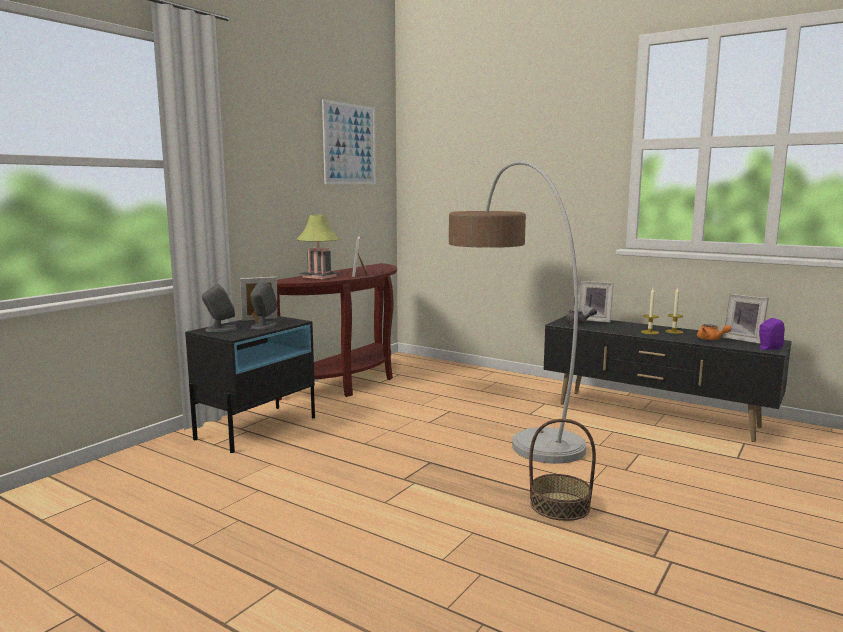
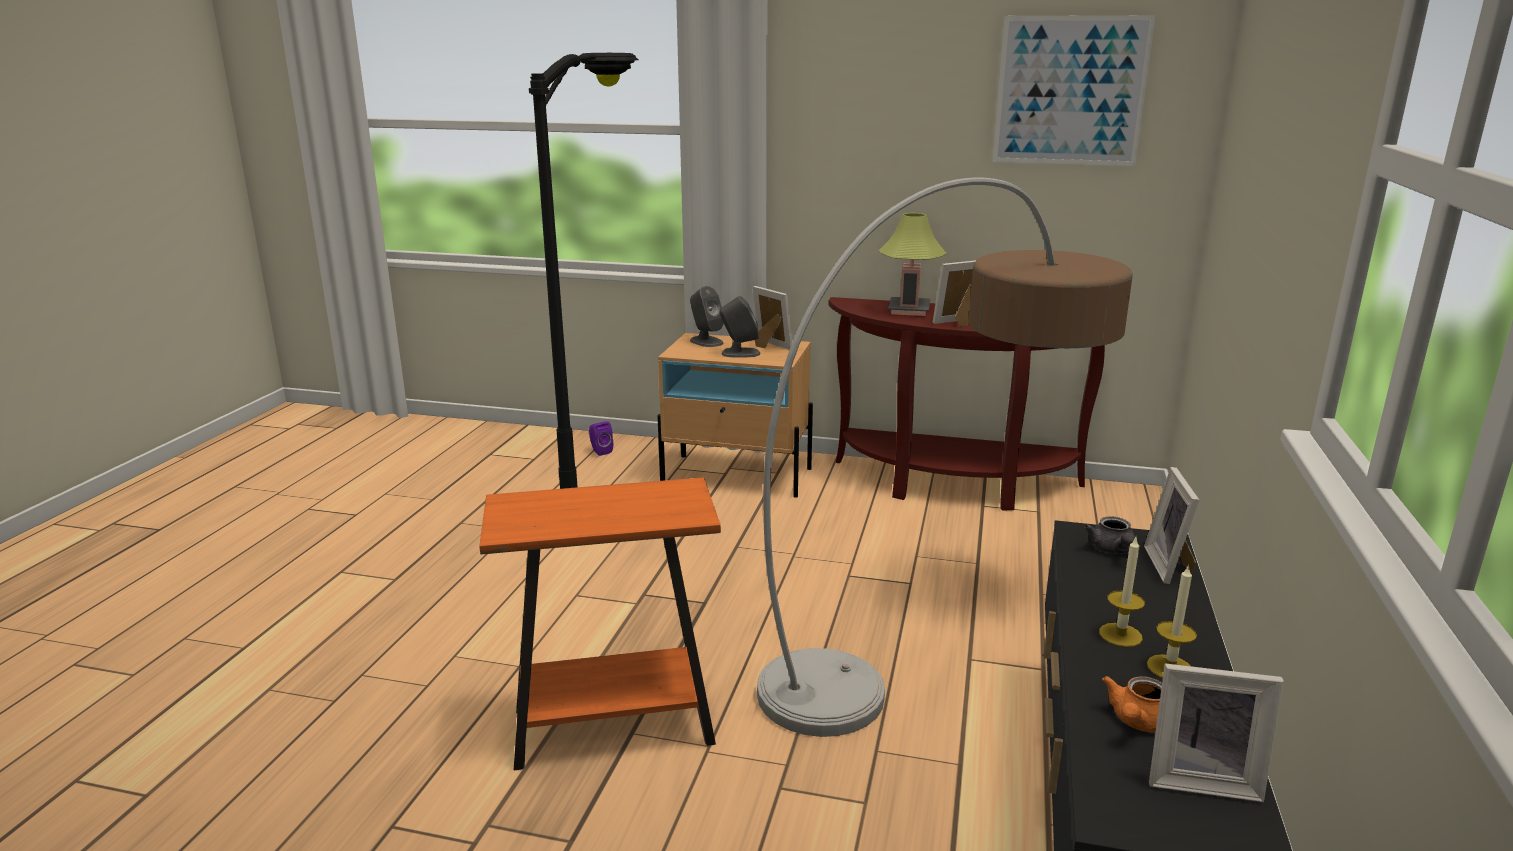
camera: 70 degrees right, 10 degrees up
black nightstand [185,316,315,453] -> beige nightstand [658,333,813,498]
basket [529,419,596,521] -> orange side table [480,477,721,770]
picture frame [723,294,769,344] -> picture frame turned 105 degrees counterclockwise [1149,663,1284,802]
purple speaker [759,318,785,350] -> purple speaker moved to [589,421,613,456]
none -> black floor lamp [529,53,638,489]

